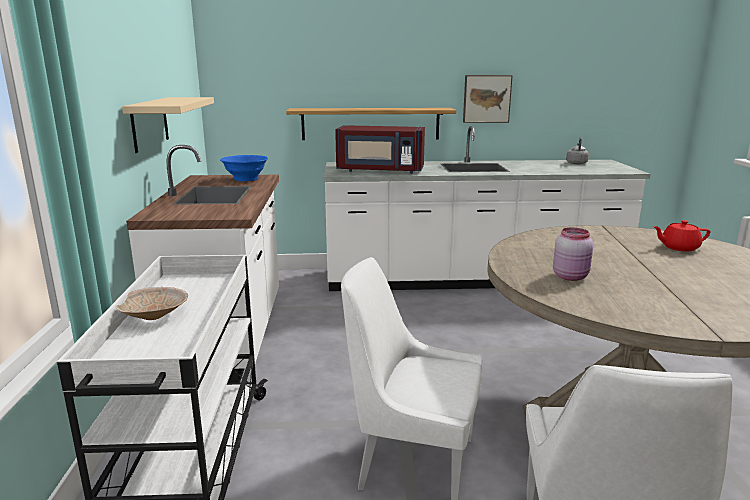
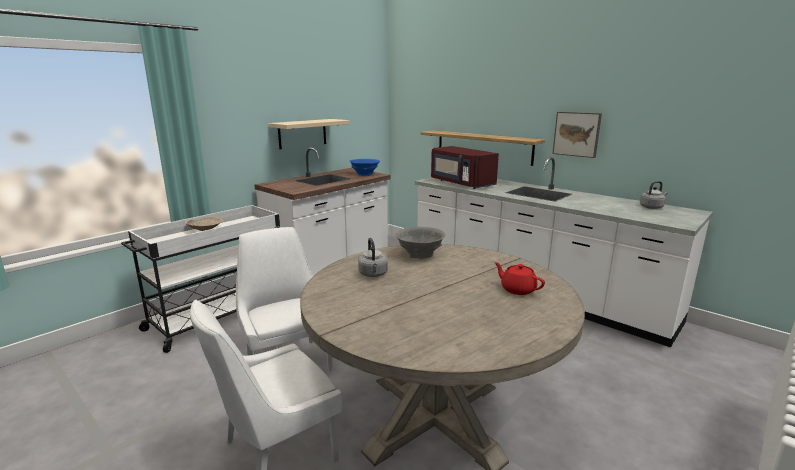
camera: 45 degrees right, 0 degrees up
pink jar [553,228,593,281] -> grey kettle [358,238,388,277]
none -> grey bowl [395,227,446,259]

